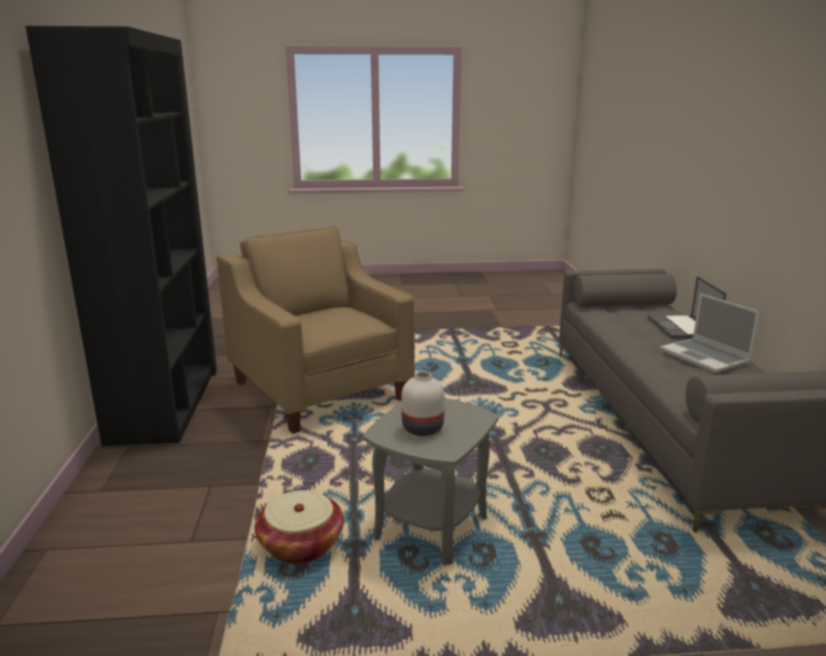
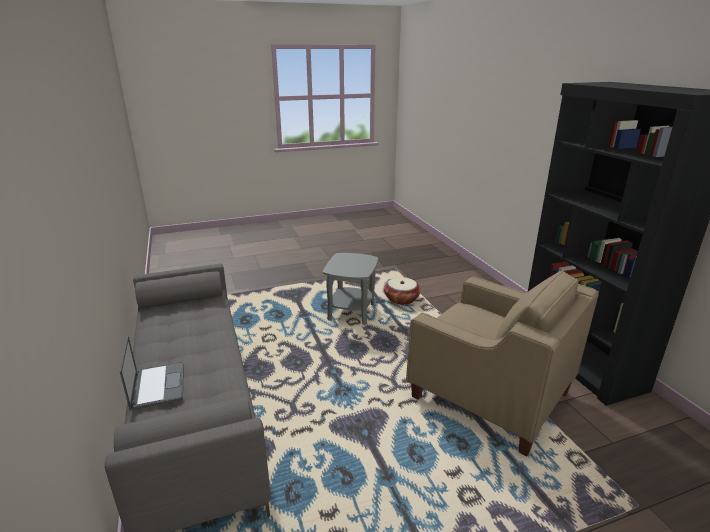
camera: 165 degrees right, 5 degrees up
white vase [401,371,445,436] -> none
laptop [660,293,760,373] -> none

